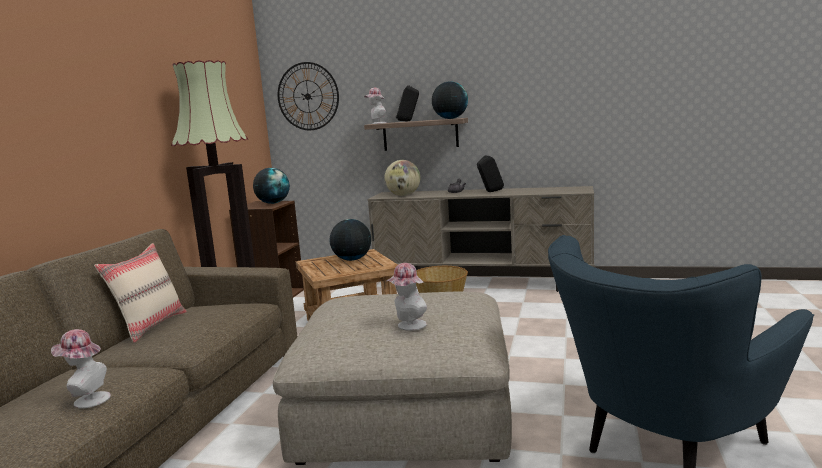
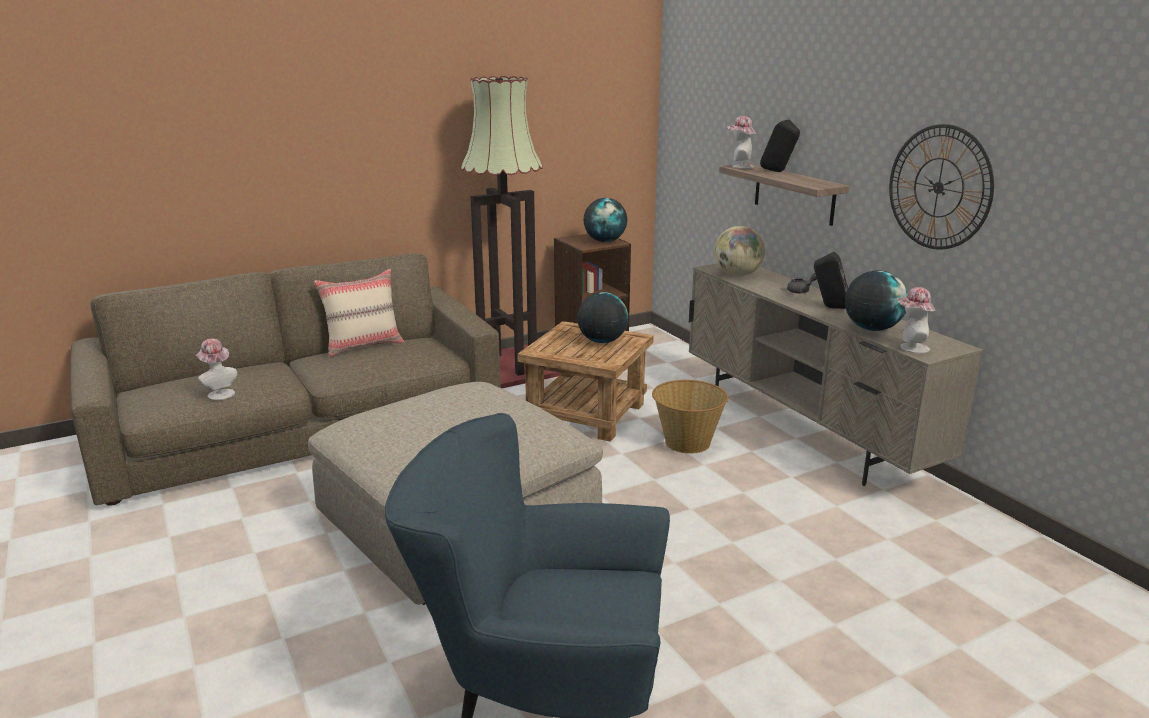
camera: 45 degrees right, 10 degrees up
wall clock [278,62,339,130] -> wall clock moved to [889,124,994,250]
hat [386,263,427,331] -> hat moved to [897,287,935,353]
globe [432,81,468,119] -> globe moved to [845,270,908,331]

